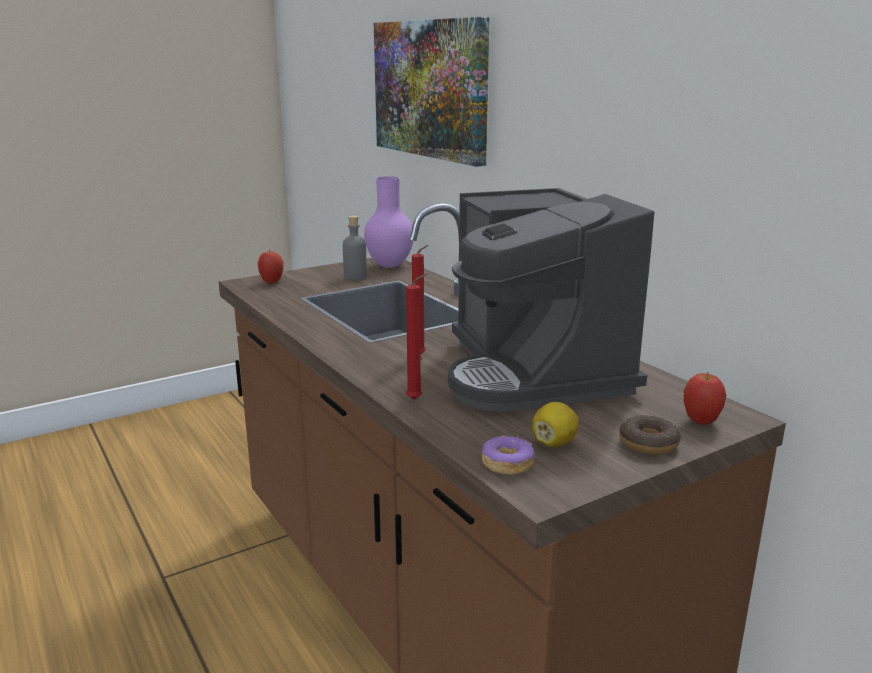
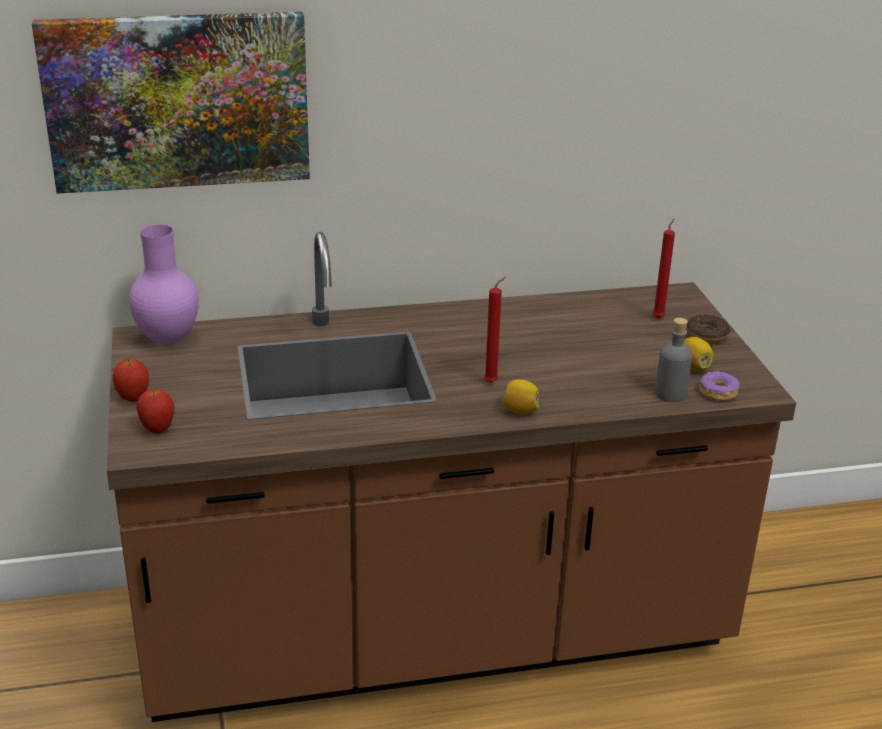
camera: 70 degrees left, 10 degrees up
grey bottle [343,216,367,280] -> grey bottle moved to [655,318,692,402]
red candle [406,273,427,400] -> red candle moved to [653,218,675,319]
coffee machine [448,188,654,412] -> none
apple [684,373,726,425] -> apple moved to [112,359,149,402]
none -> lemon [503,379,539,414]

